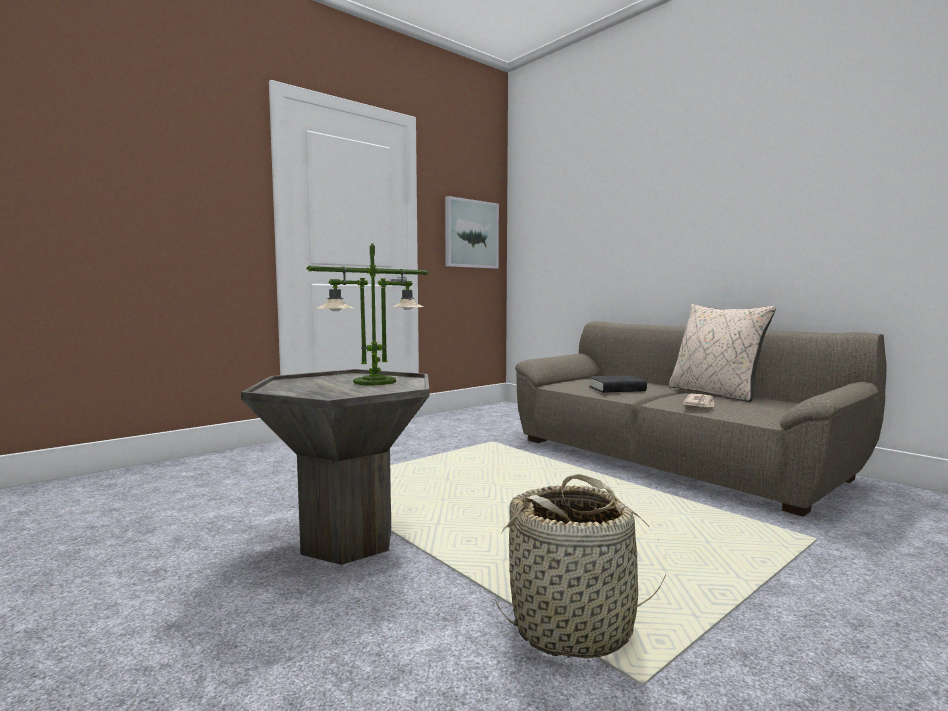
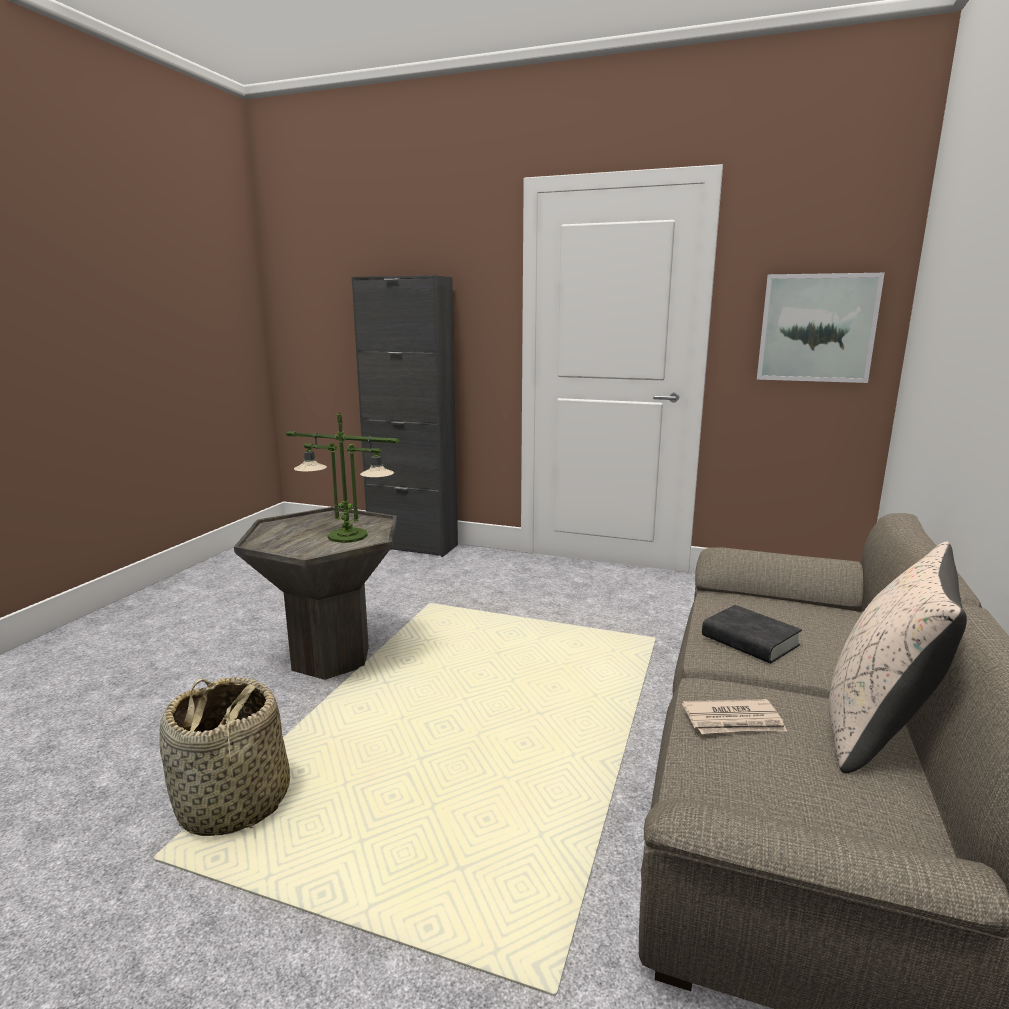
camera: 60 degrees right, 10 degrees up
none -> black cabinet [352,275,458,557]

